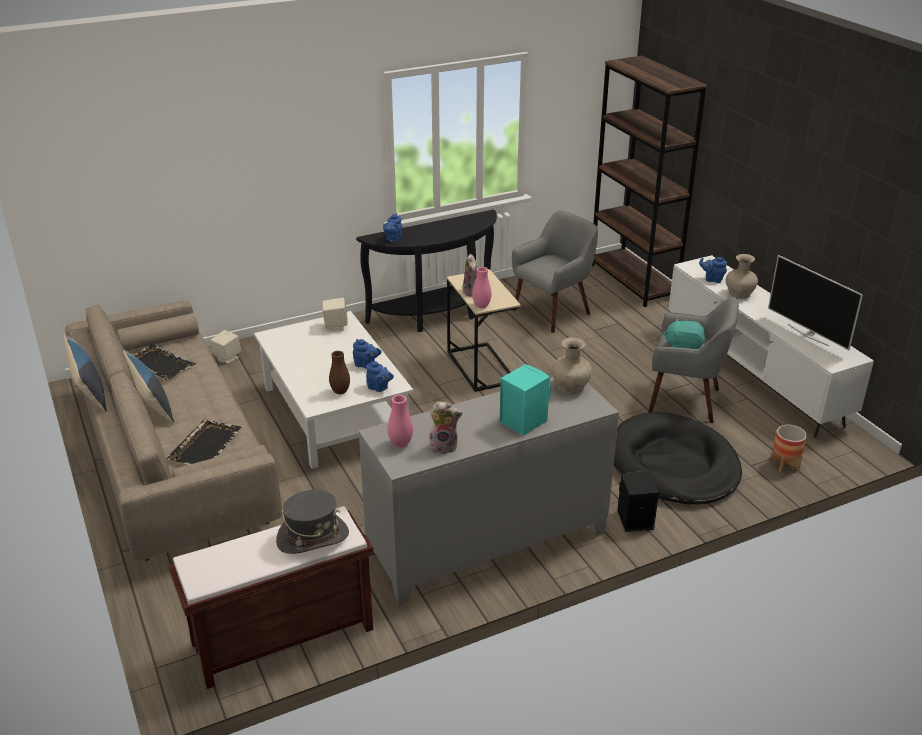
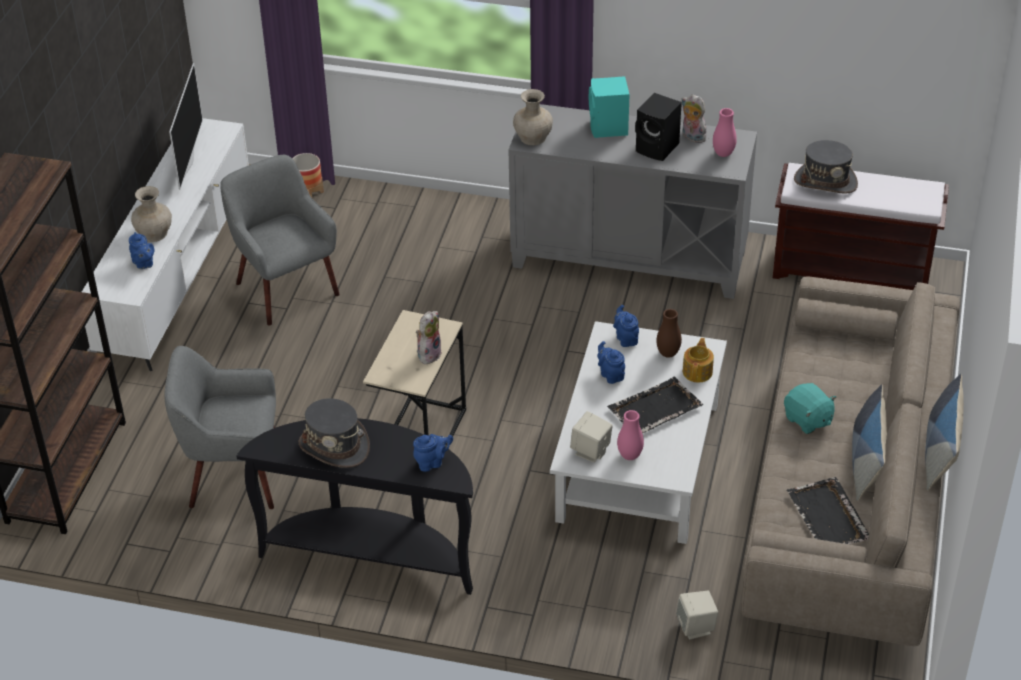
camera: 140 degrees left, 10 degrees up
black tray [167,419,241,465] -> black tray moved to [607,376,704,434]
pink vase [472,267,492,308] -> pink vase moved to [617,410,644,460]
black dog bed [614,412,742,504] -> none
black speaker [617,472,659,532] -> black speaker moved to [635,93,682,161]
turquoise plush toy [663,318,706,349] -> turquoise plush toy moved to [784,383,836,434]
none -> grey hat [299,398,370,468]
none -> teapot [683,338,714,382]

